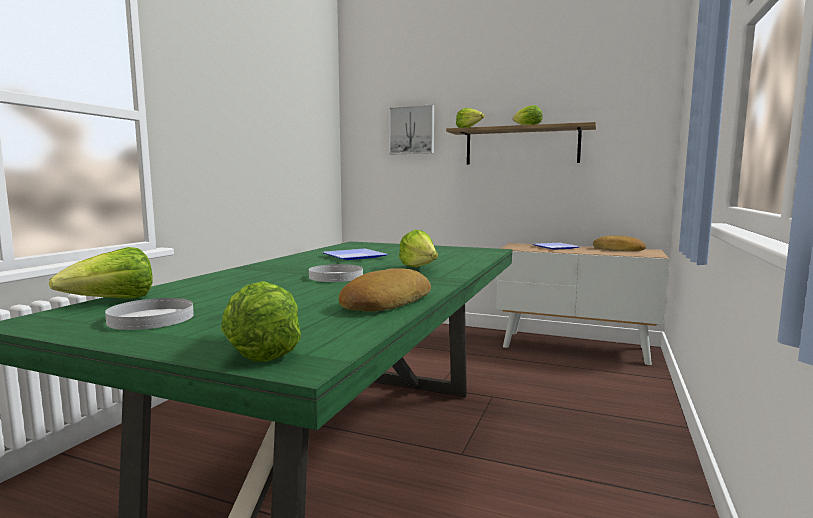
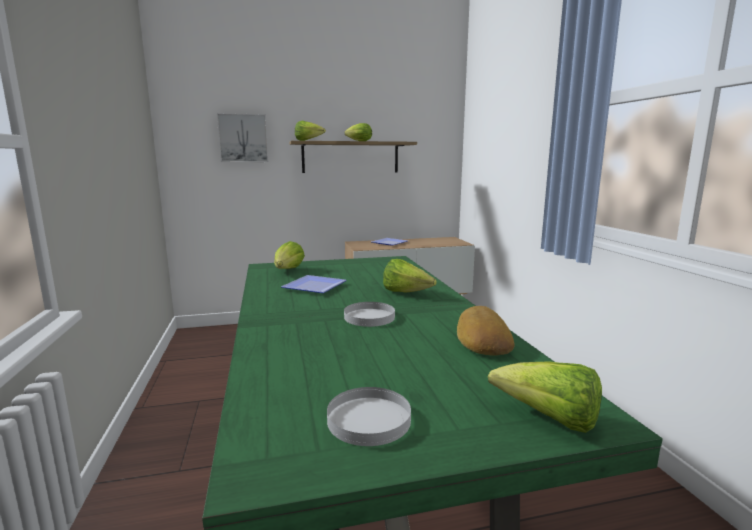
camera: 35 degrees left, 5 degrees up
lettuce [49,247,153,299] -> lettuce moved to [274,241,305,269]
bread [593,236,646,251] -> none

